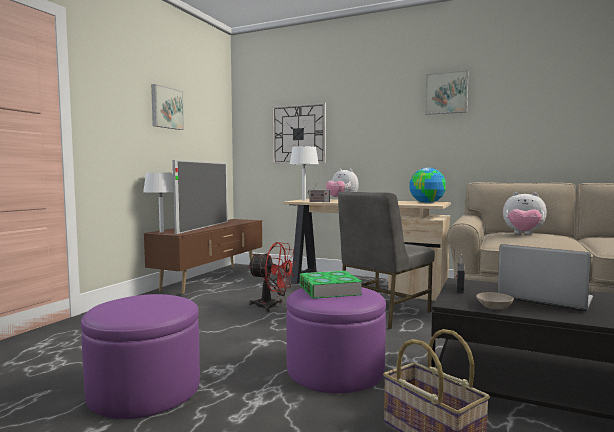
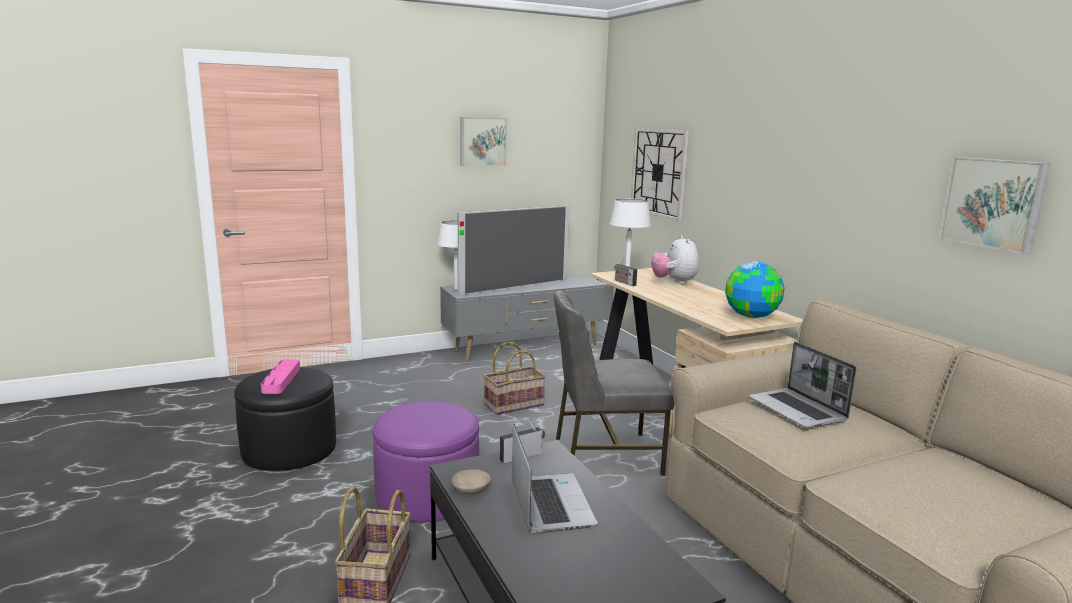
camera: 40 degrees right, 10 degrees up
purple ottoman [81,294,200,419] -> black ottoman [234,367,336,471]
brown tv stand [144,219,262,295] -> grey tv stand [440,274,613,362]
red fan [248,242,296,312] -> basket [483,342,546,415]
book [300,271,363,299] -> none
picture [425,70,469,115] -> picture moved to [939,157,1050,254]
plush toy [503,192,547,234] -> laptop [749,342,856,428]
none -> pink tray [261,359,300,394]

